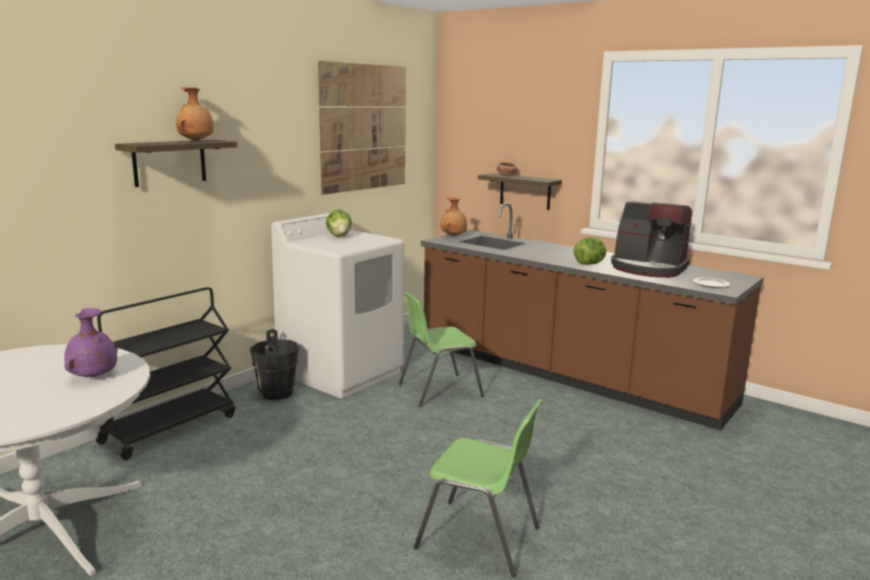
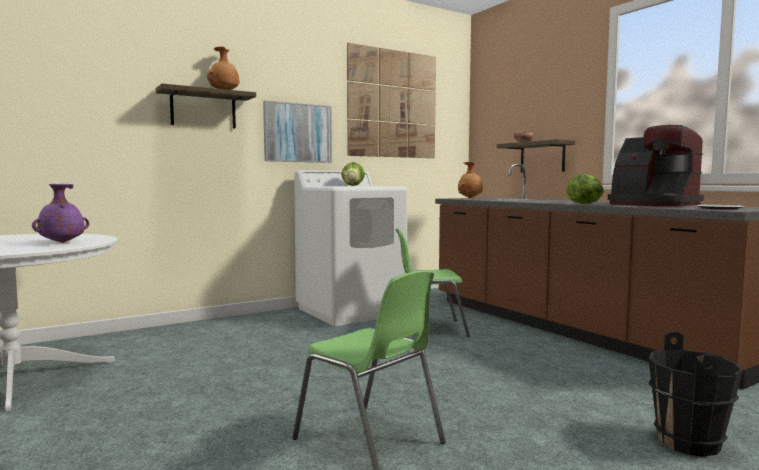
camera: 20 degrees right, 10 degrees down
black cart [96,287,235,460] -> none
black bucket [250,329,299,400] -> black bucket moved to [648,332,743,457]
none -> picture [263,101,332,163]

